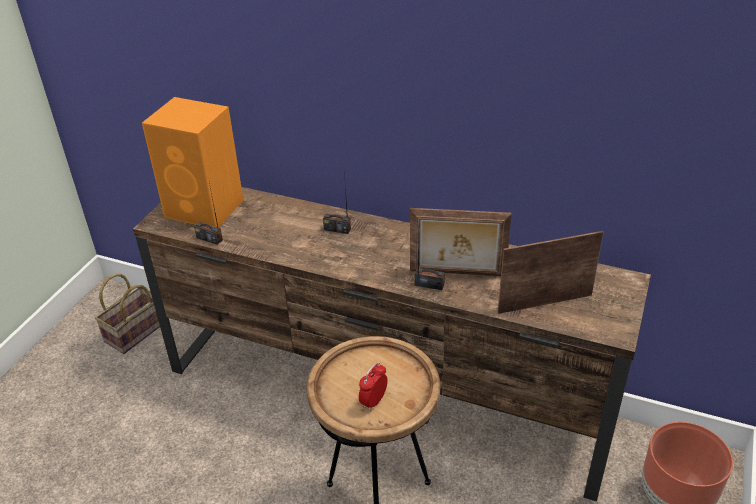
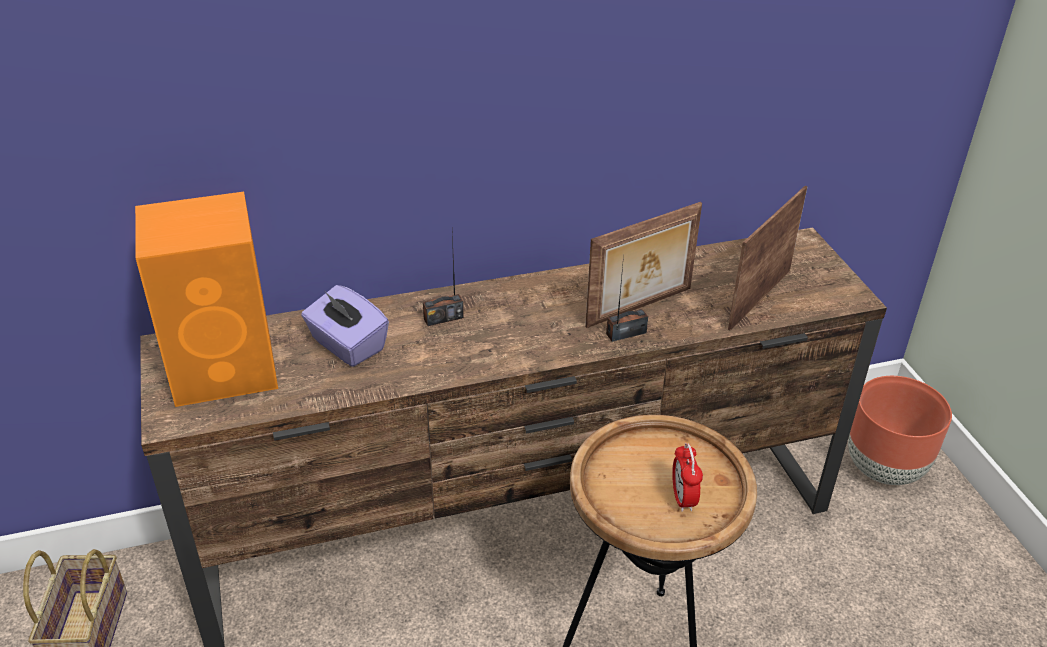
camera: 40 degrees left, 0 degrees up
radio [194,183,223,245] -> none
none -> purple tissue box [301,285,389,367]

